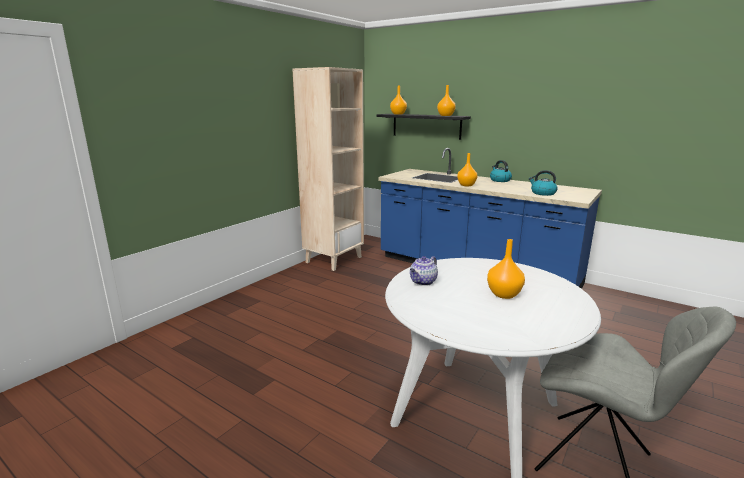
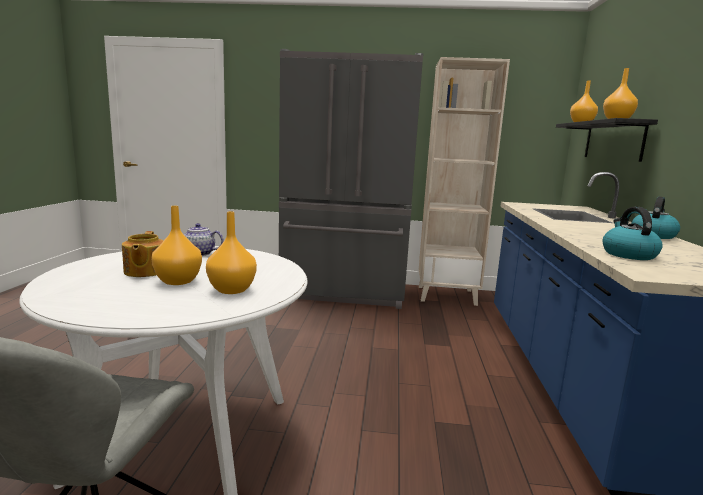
camera: 60 degrees right, 5 degrees down
orange vase [457,153,478,186] -> orange vase moved to [206,211,257,294]
none -> teapot [122,231,164,277]
none -> grey fridge [279,49,423,309]

